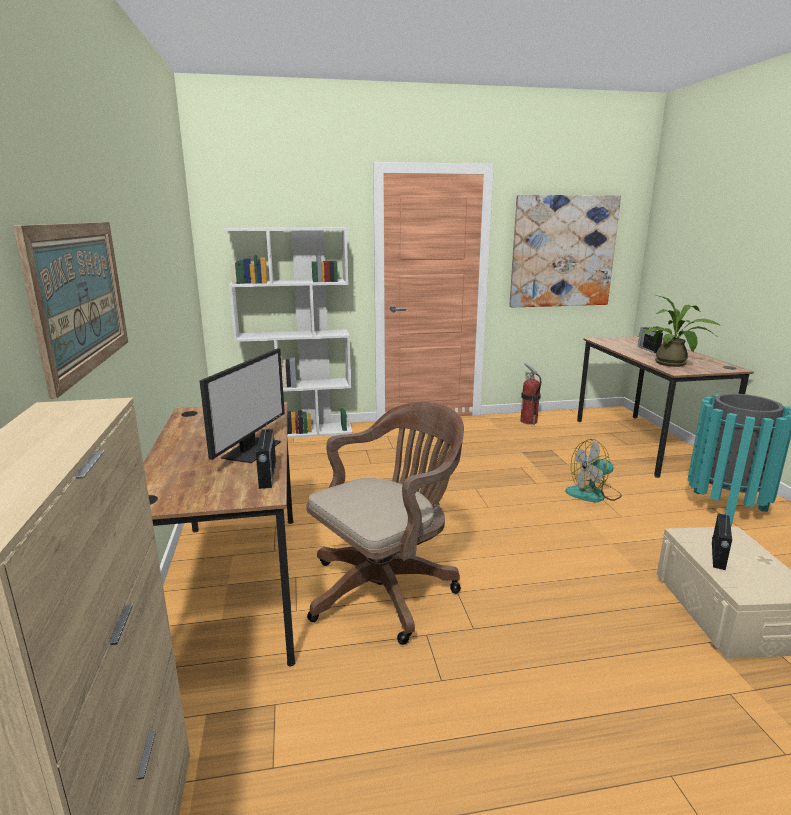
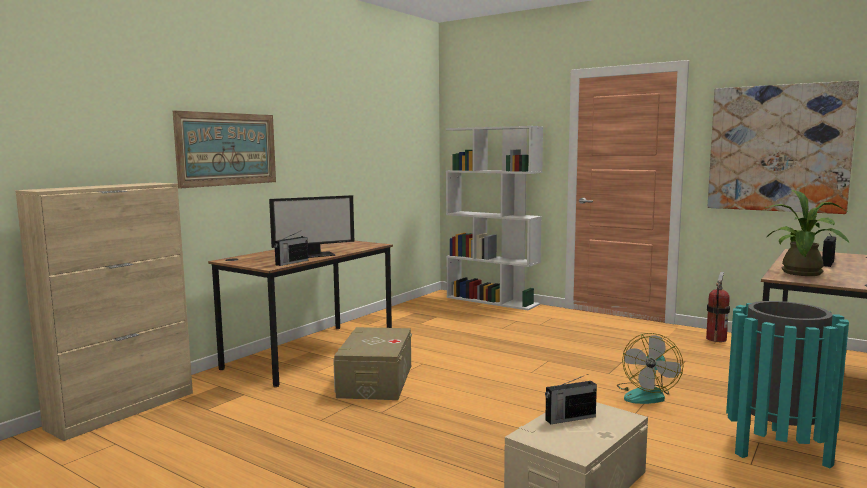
camera: 45 degrees right, 10 degrees down
brown office chair [306,402,464,645] -> beige storage box [333,327,412,400]
fan [565,439,622,502] -> fan turned 90 degrees counterclockwise [617,333,683,404]

